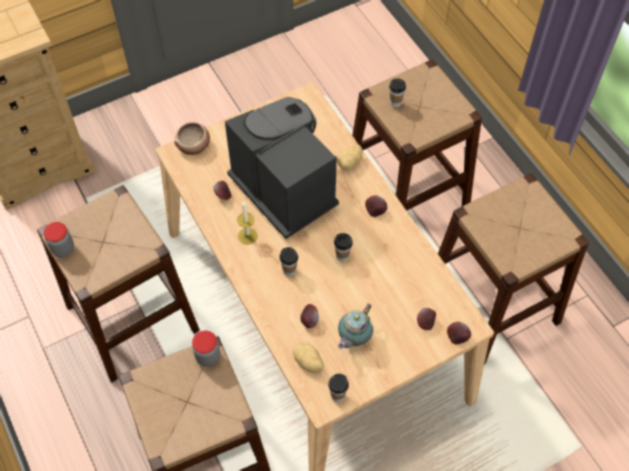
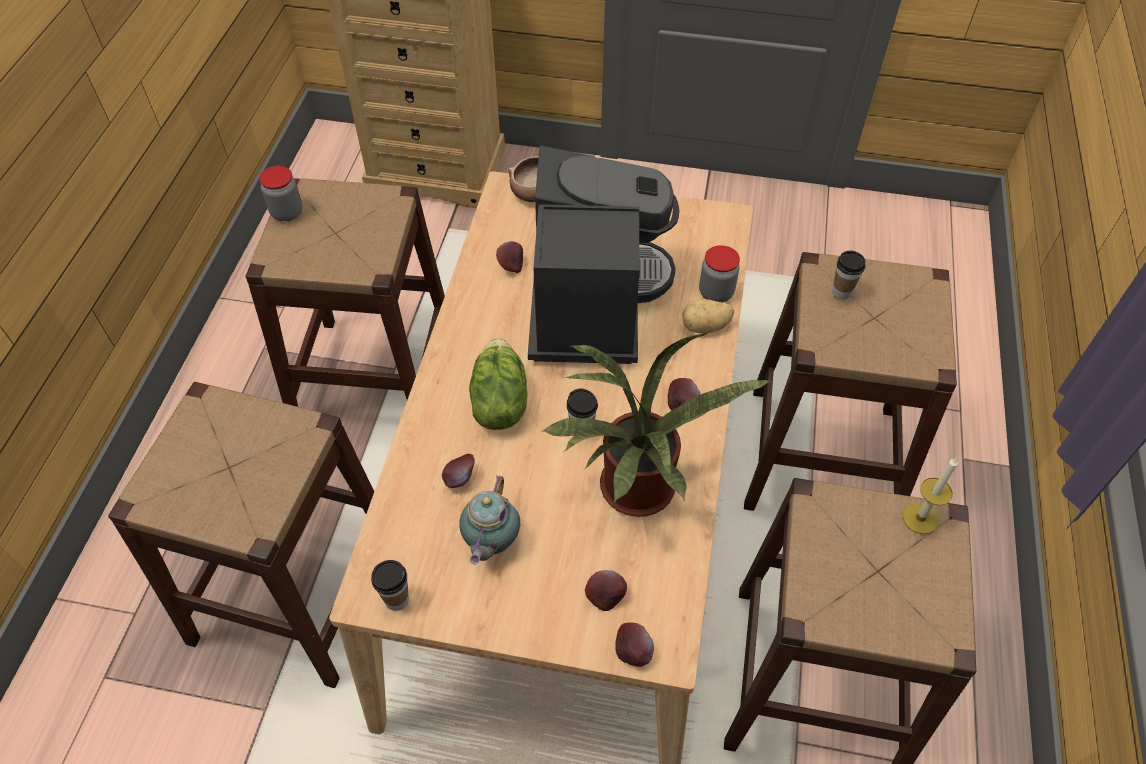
camera: 40 degrees right, 5 degrees down
jar [192,331,220,367] -> jar moved to [699,245,740,302]
candle [237,200,258,244] -> candle moved to [902,457,958,534]
cup [279,247,298,276] -> lettuce [469,338,527,430]
potato [293,342,324,373] -> none
teapot [338,303,373,349] -> teapot turned 60 degrees counterclockwise [459,475,520,565]
none -> potted plant [541,332,772,517]

